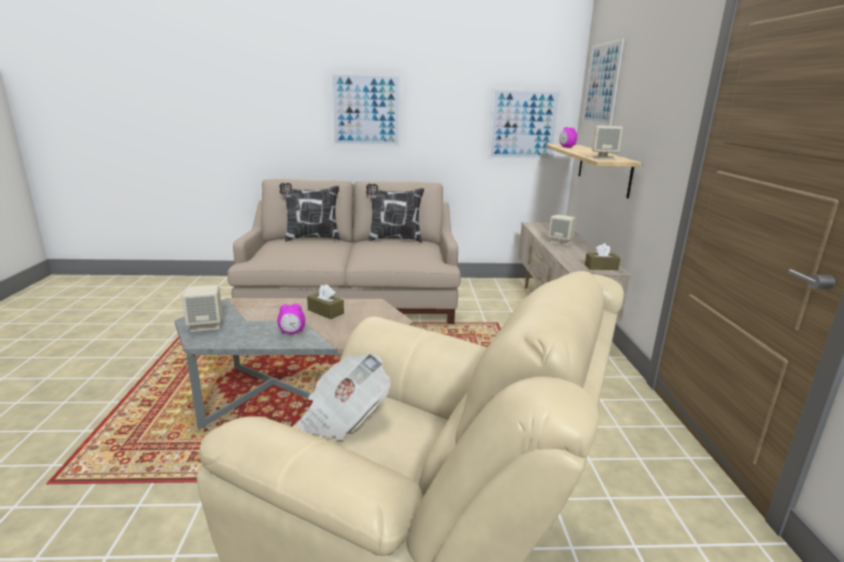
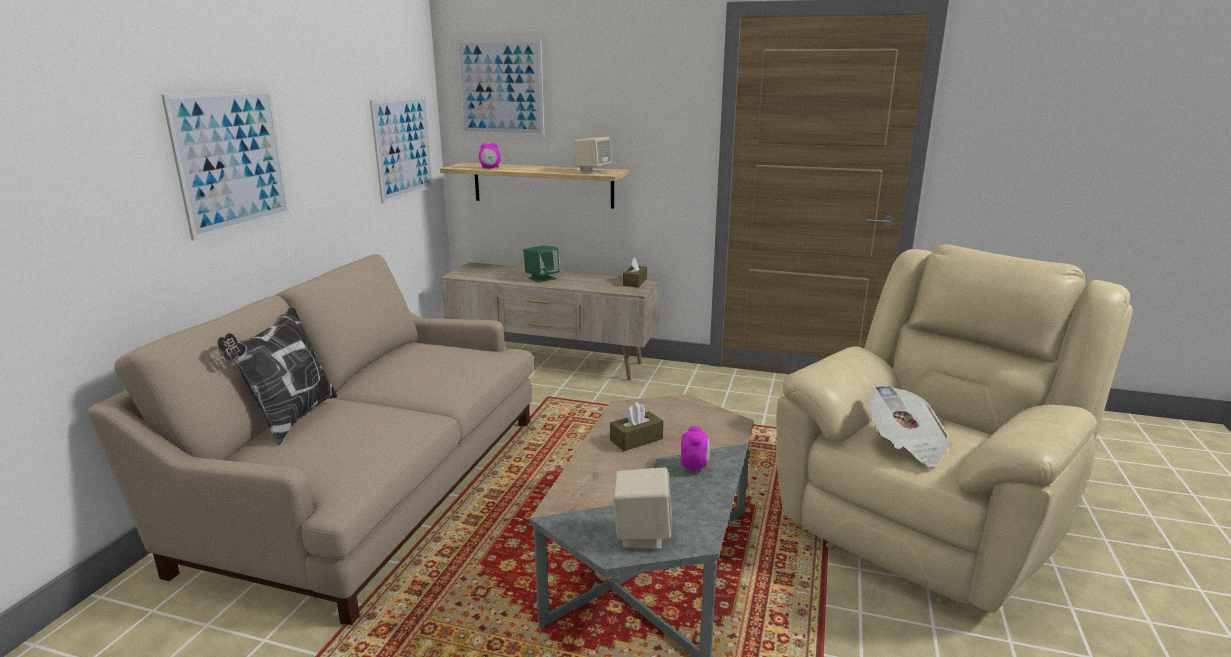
camera: 70 degrees left, 0 degrees up
pillow [366,184,424,242] -> none
beige speaker [548,215,577,246] -> green speaker [523,245,560,283]

